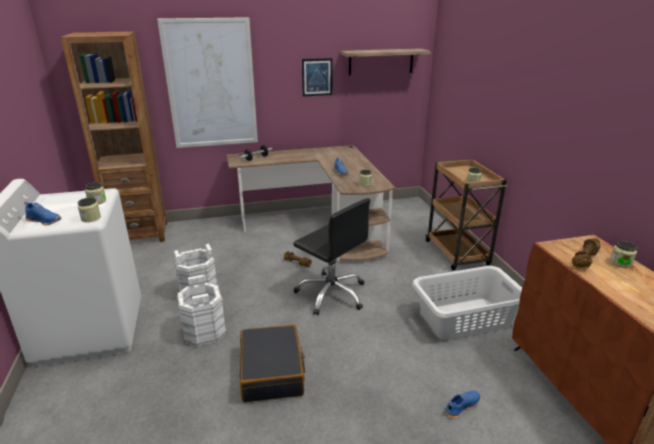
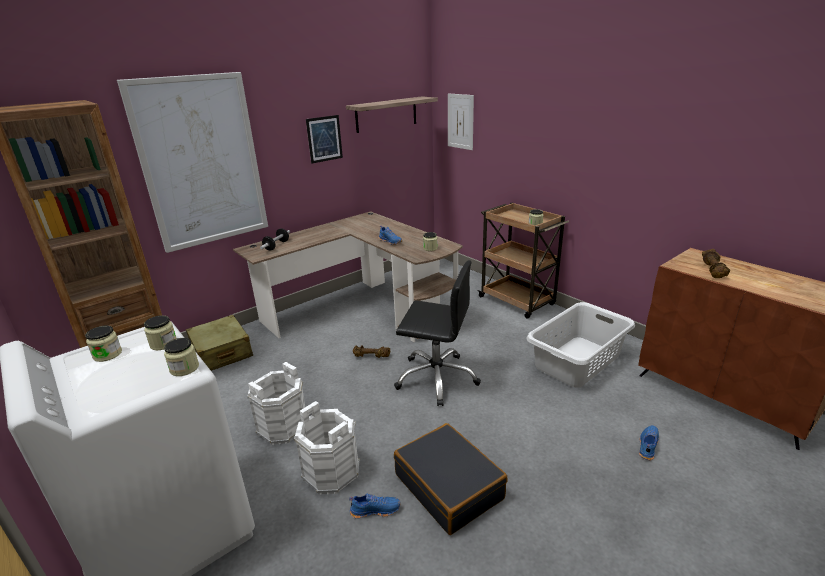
camera: 25 degrees left, 0 degrees up
blue shoe [24,202,61,225] -> blue shoe moved to [349,494,400,518]
jar [610,241,637,268] -> jar moved to [85,326,122,362]
none -> beige suitcase [186,315,253,371]
none -> picture [448,93,474,150]

